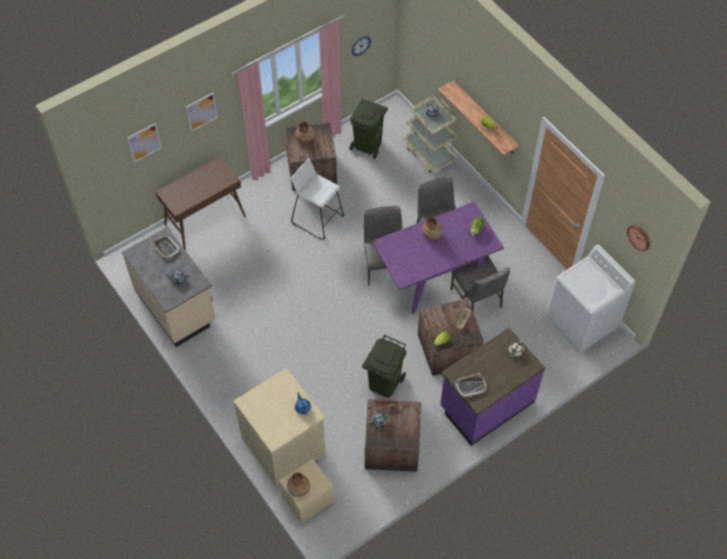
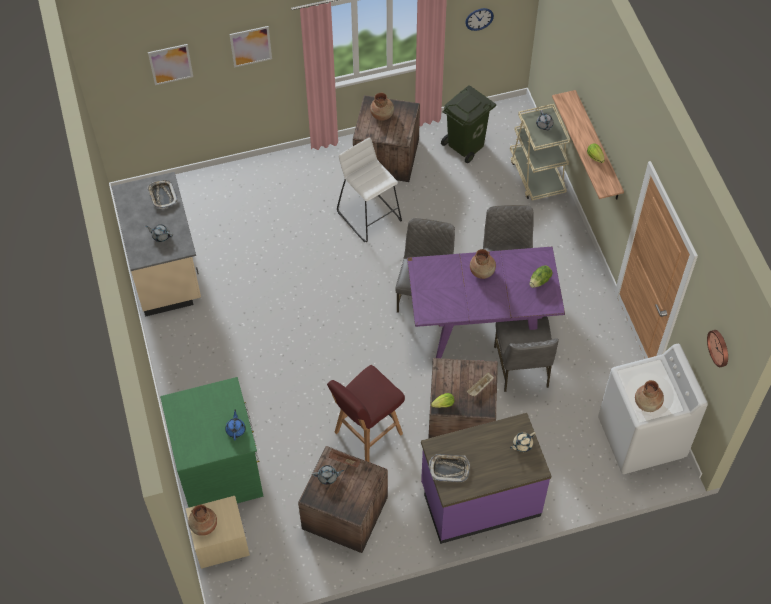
camera: 20 degrees right, 0 degrees up
brown console table [156,156,246,251] -> none
beige dresser [234,368,326,486] -> green dresser [160,377,263,507]
green trash can [362,335,407,398] -> red stool [327,365,405,462]
none -> brown vase [635,380,664,412]

